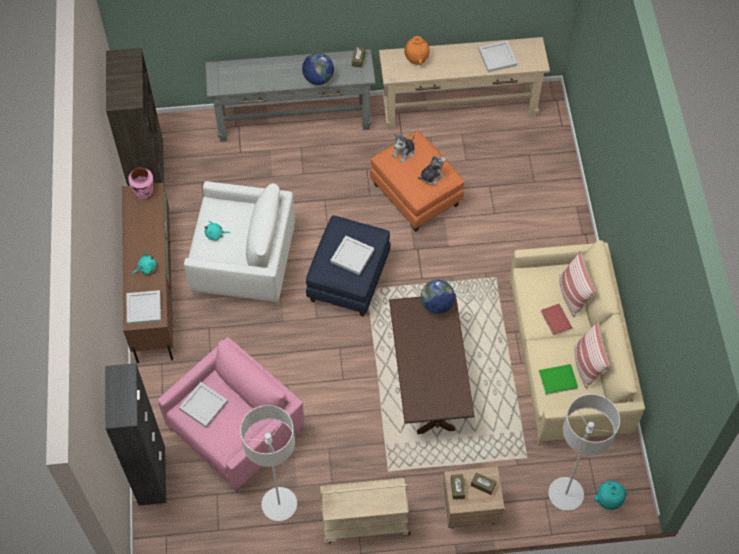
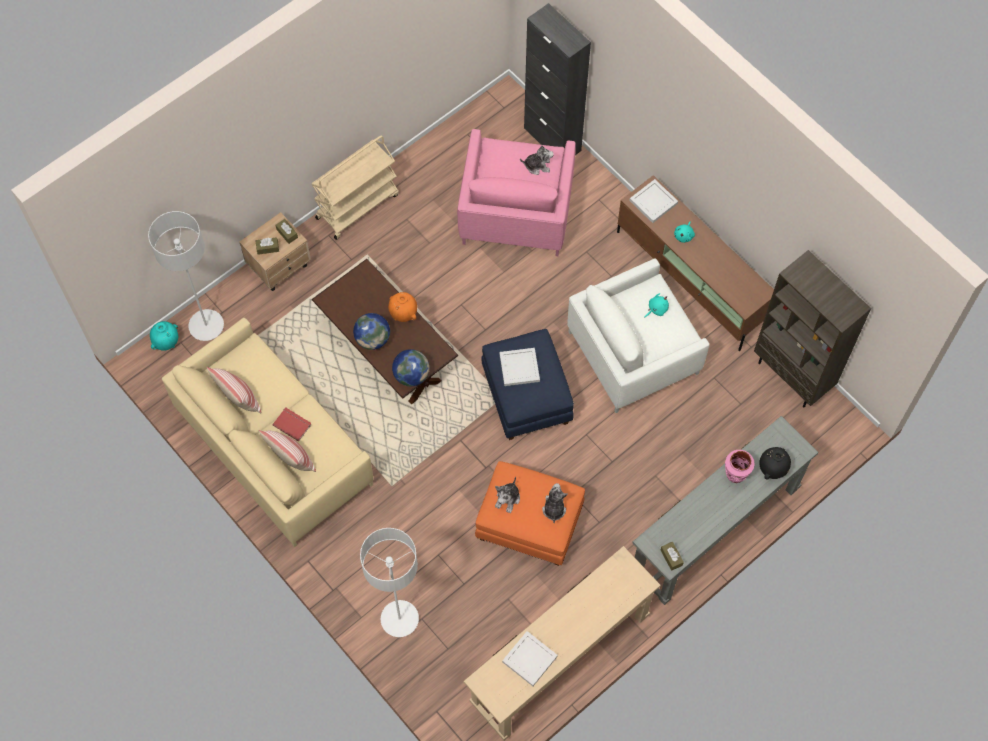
camera: 145 degrees right, 5 degrees up
pink vase [128,168,153,200] -> pink vase moved to [725,450,755,483]
white tray [179,382,228,428] -> plush toy [520,145,554,175]
white floor lamp [240,405,297,521] -> white floor lamp moved to [360,528,419,637]
globe [302,53,334,85] -> globe moved to [353,313,390,350]
orange vase [404,36,430,65] -> orange vase moved to [388,292,417,322]
green book [539,364,578,395] -> none
none -> black vase [759,447,791,480]

